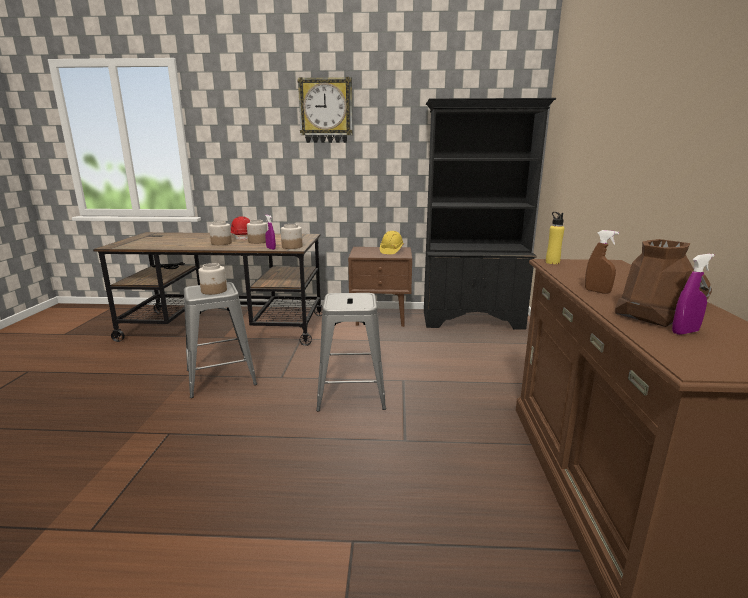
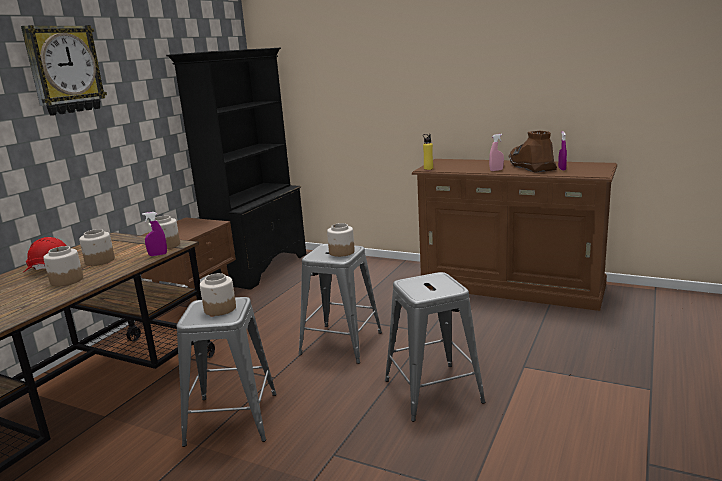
camera: 65 degrees left, 0 degrees up
yellow hard hat [380,231,404,254] -> none
brown spray bottle [585,230,619,294] -> pink spray bottle [489,134,504,171]
none -> jar [327,223,355,257]
none -> grey stool [385,272,485,422]

